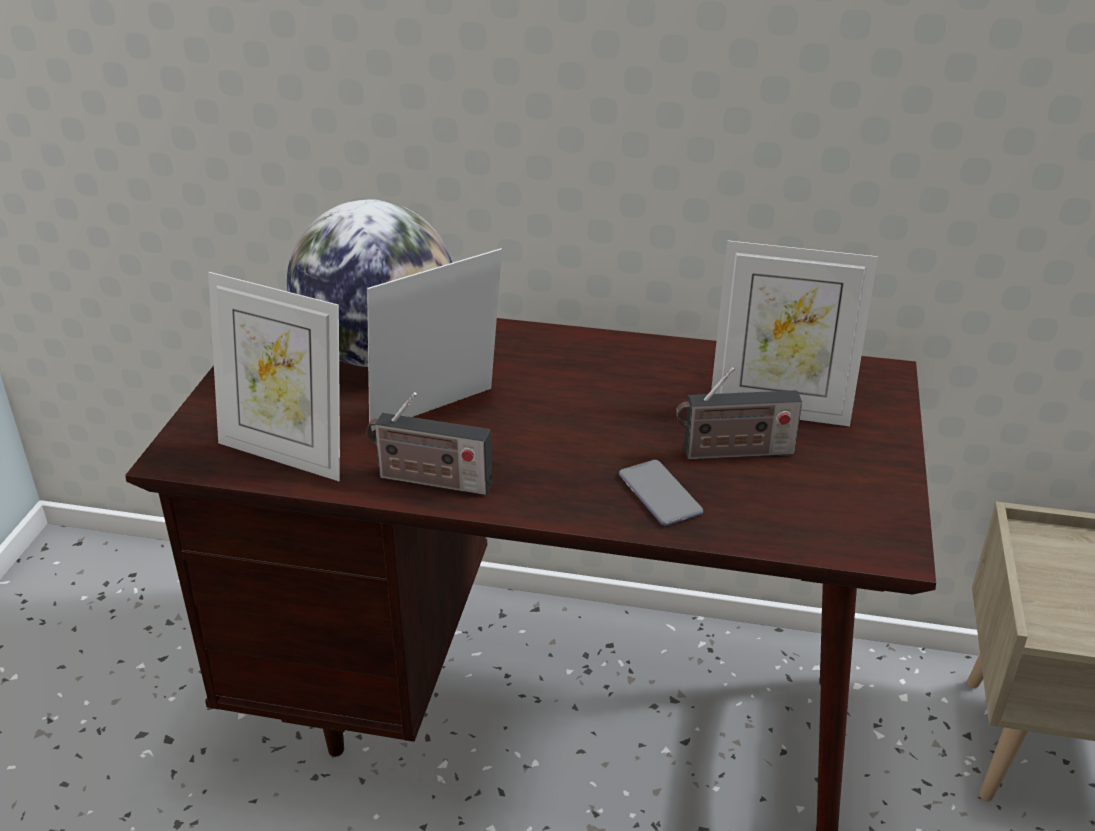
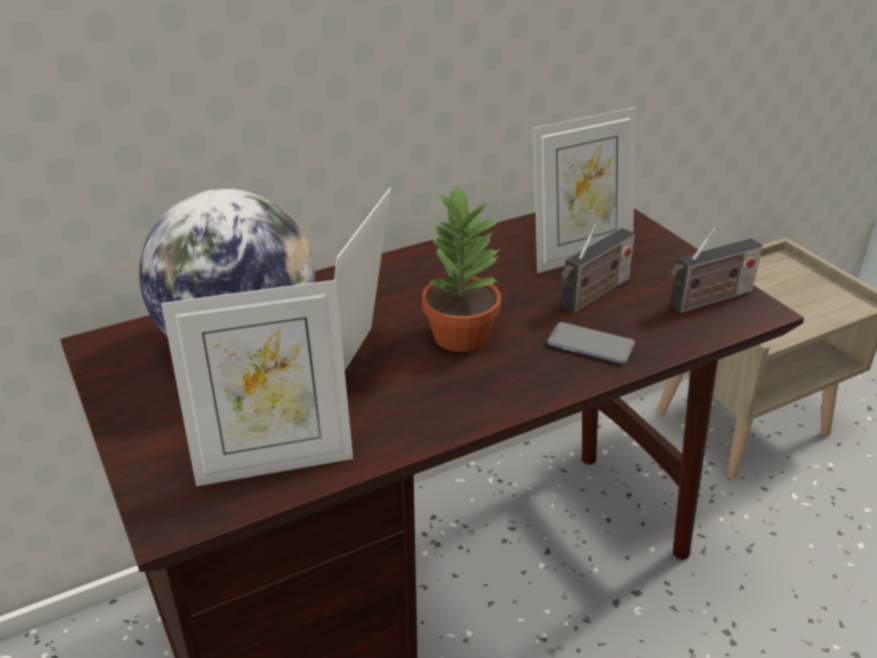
camera: 40 degrees left, 0 degrees up
radio [366,392,492,495] -> radio moved to [670,227,762,313]
none -> potted plant [422,184,501,352]

